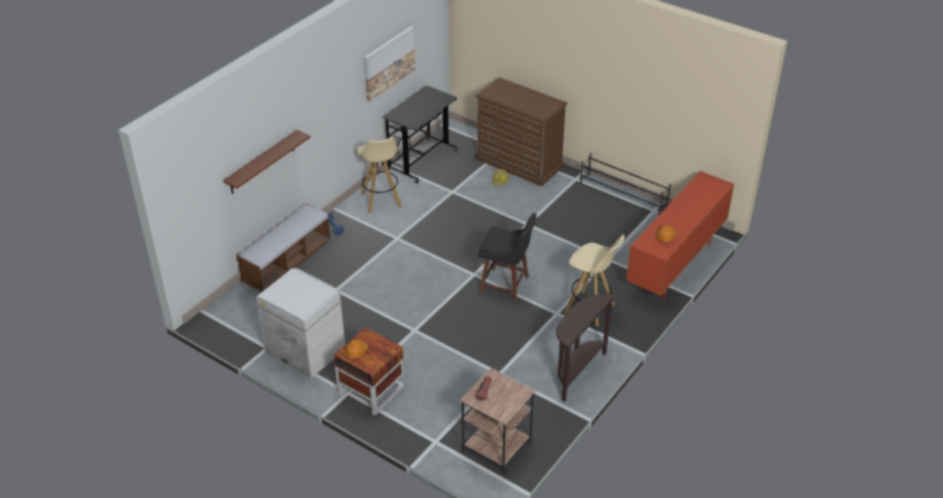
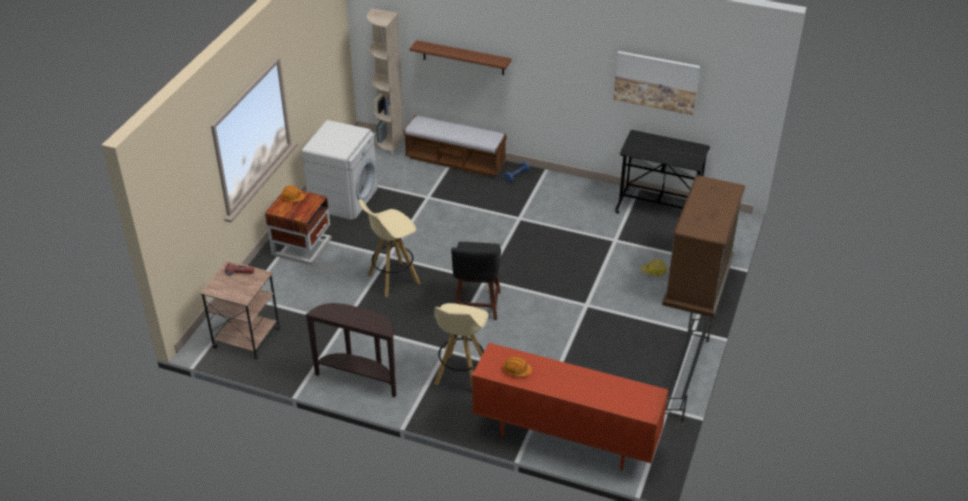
camera: 75 degrees right, 0 degrees up
beige stool [357,137,402,213] -> beige stool moved to [359,199,420,297]
none -> beige bookcase [367,8,405,153]

